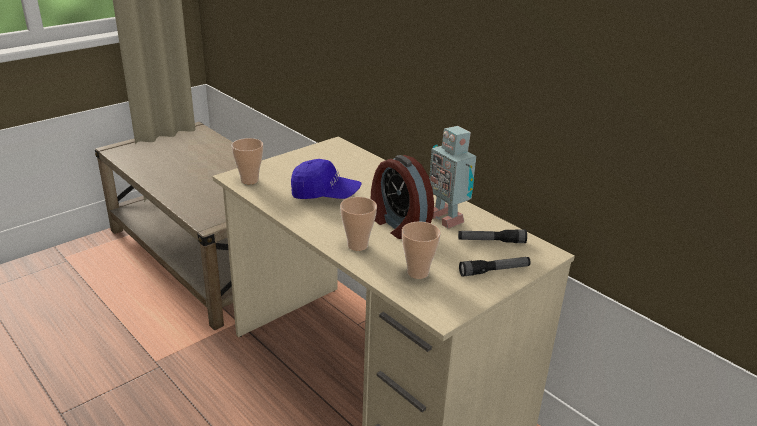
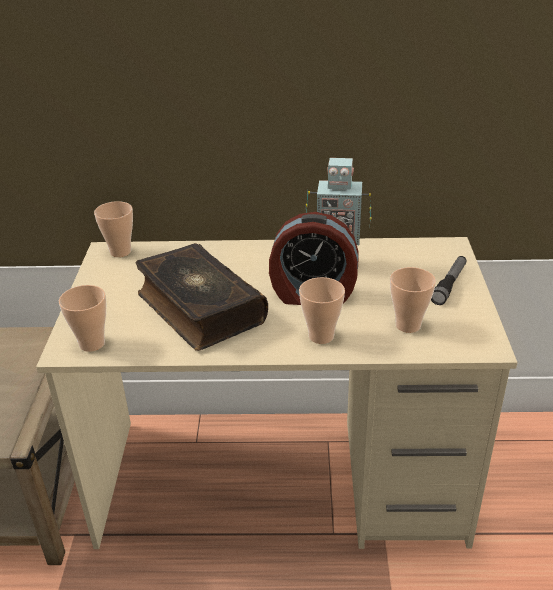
camera: 45 degrees left, 5 degrees up
blue cap [291,159,362,199] -> book [135,243,268,351]
flashlight [458,229,527,243] -> none
none -> cup [94,201,133,257]

